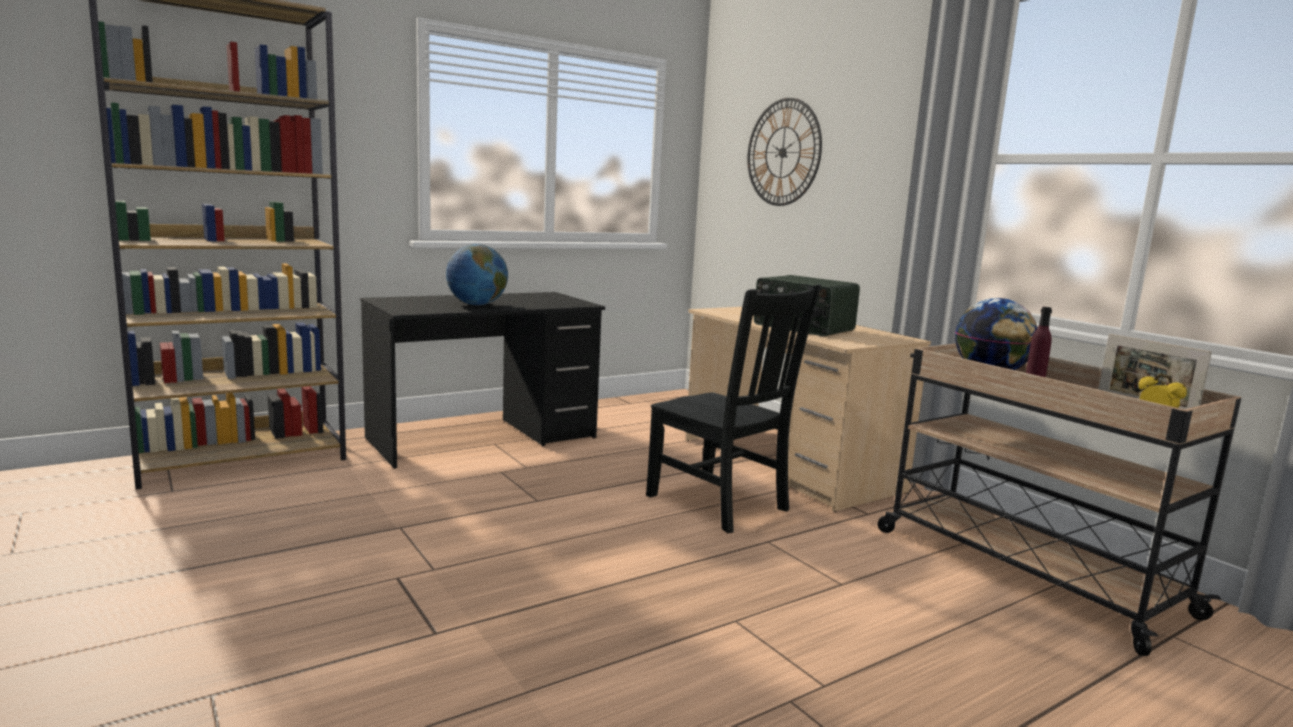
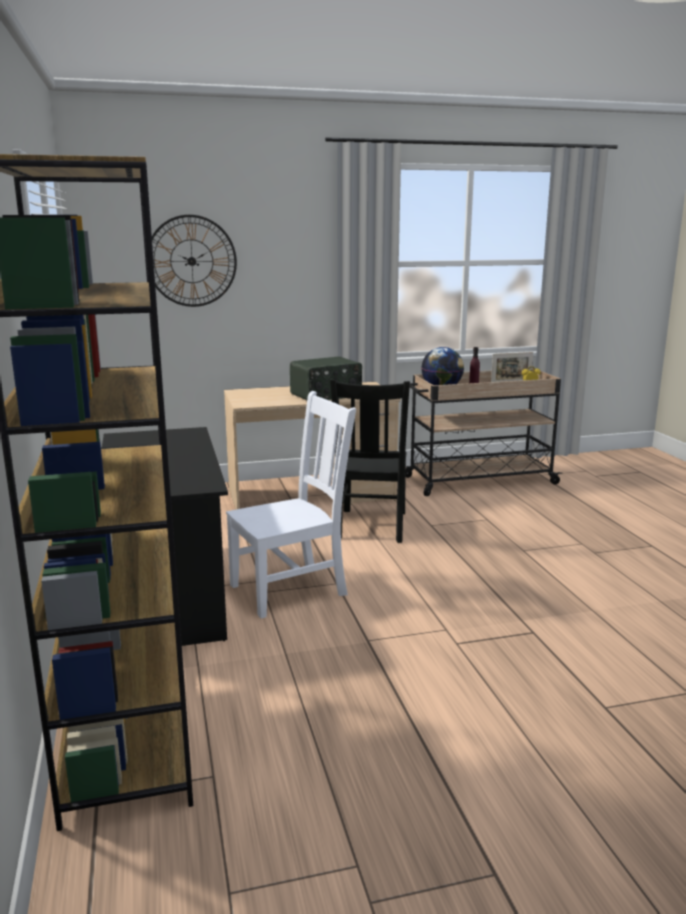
camera: 70 degrees left, 5 degrees up
globe [446,244,508,305] -> none
black chair [646,284,821,533] -> black chair turned 120 degrees clockwise [330,379,410,543]
none -> white chair [226,391,356,619]

